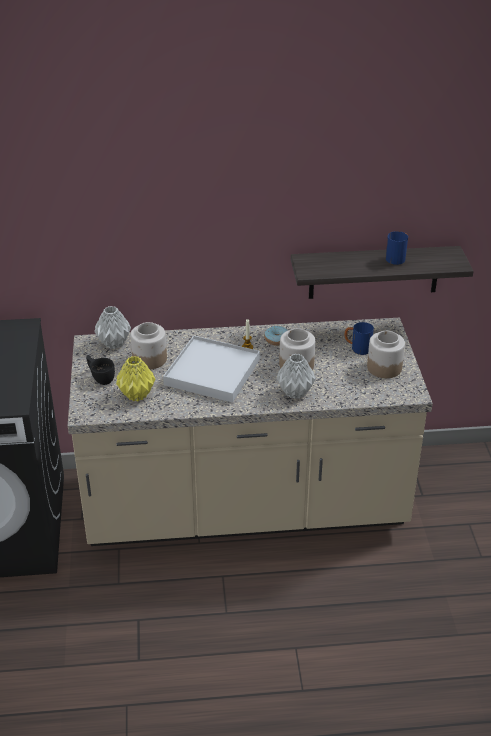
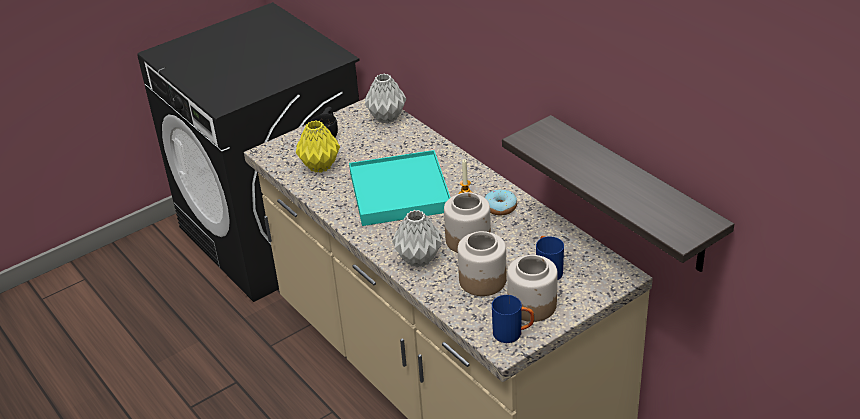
camera: 60 degrees right, 0 degrees up
jar [130,322,167,369] -> jar moved to [458,231,506,296]
white tray [163,335,260,403] -> turquoise tray [349,150,451,226]
blue mug [386,231,408,265] -> blue mug moved to [492,295,534,343]

